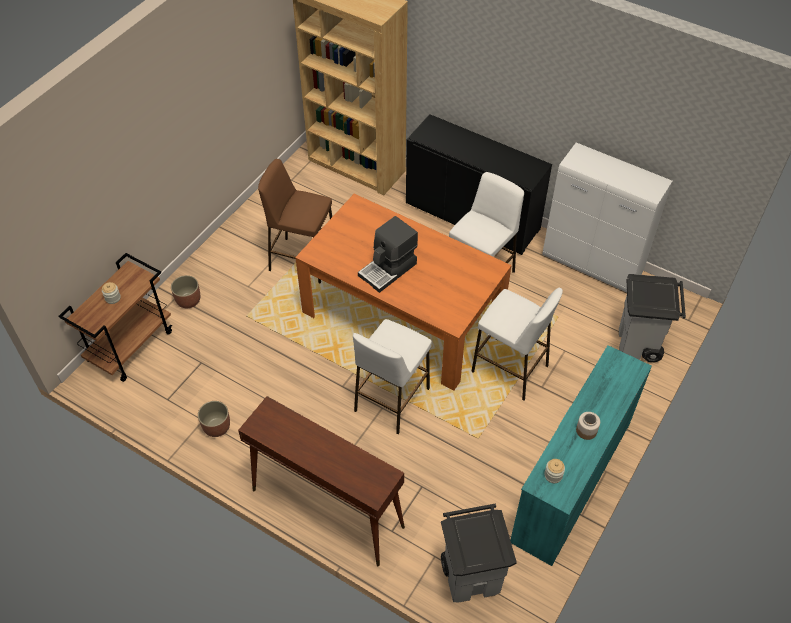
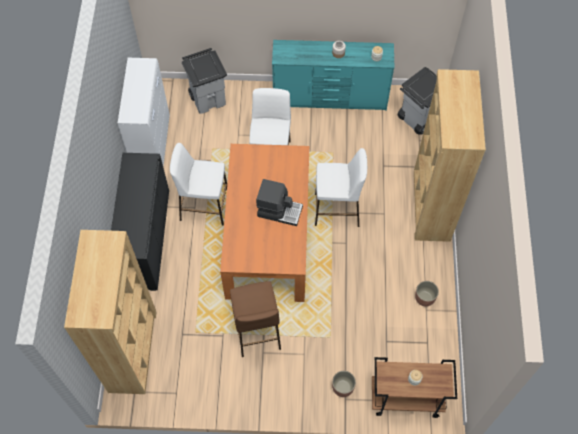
camera: 120 degrees left, 10 degrees up
brown console table [238,396,405,566] -> brown bookcase [414,69,486,242]

